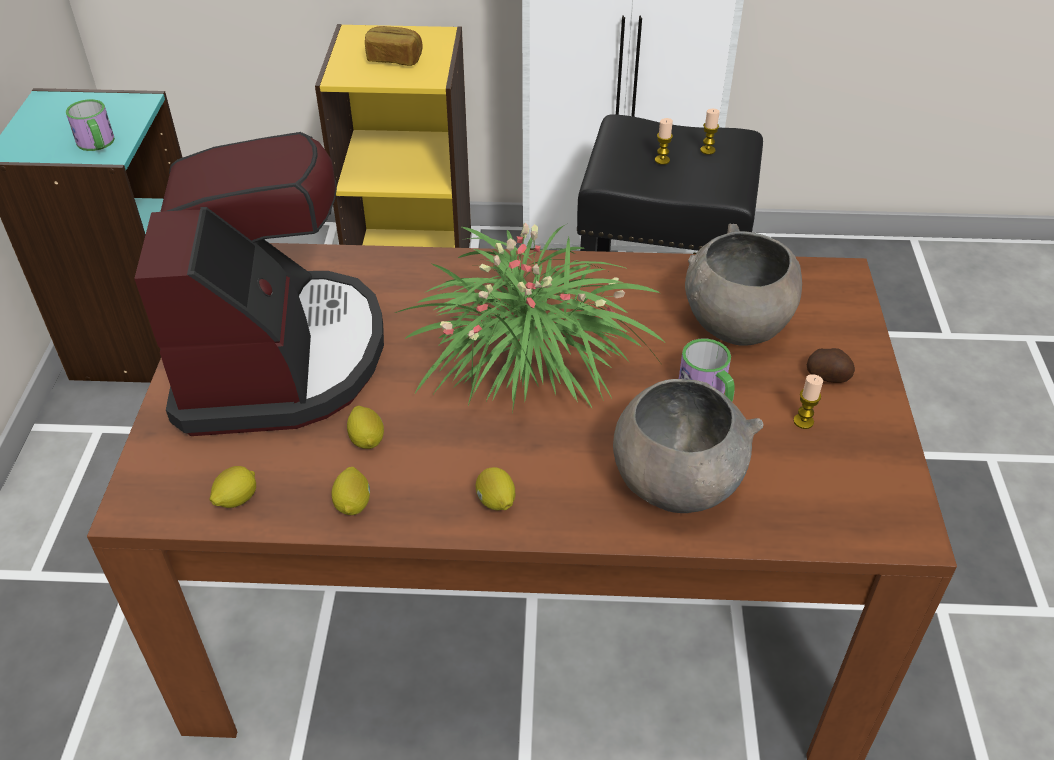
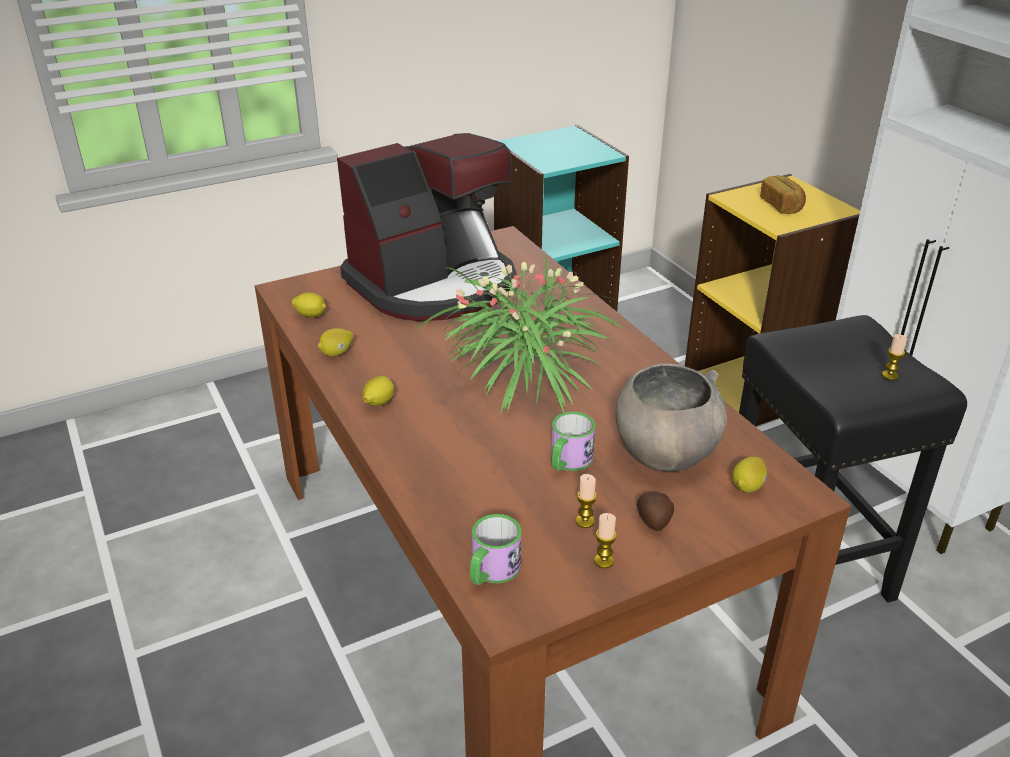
camera: 60 degrees right, 10 degrees down
mug [66,99,115,151] -> mug moved to [470,514,521,585]
lemon [347,406,384,449] -> lemon moved to [732,457,767,493]
grey bowl [613,379,764,513] -> none
candle [655,118,673,165] -> candle moved to [594,513,617,568]

